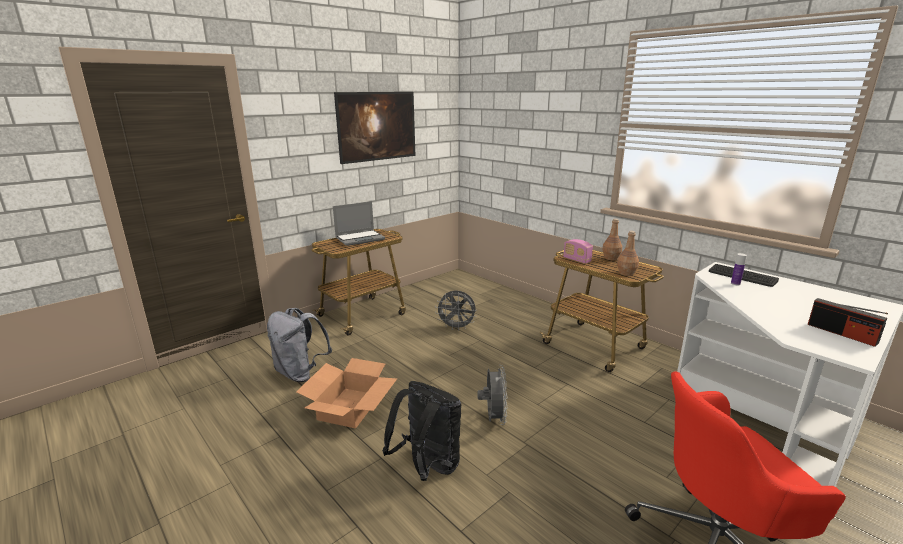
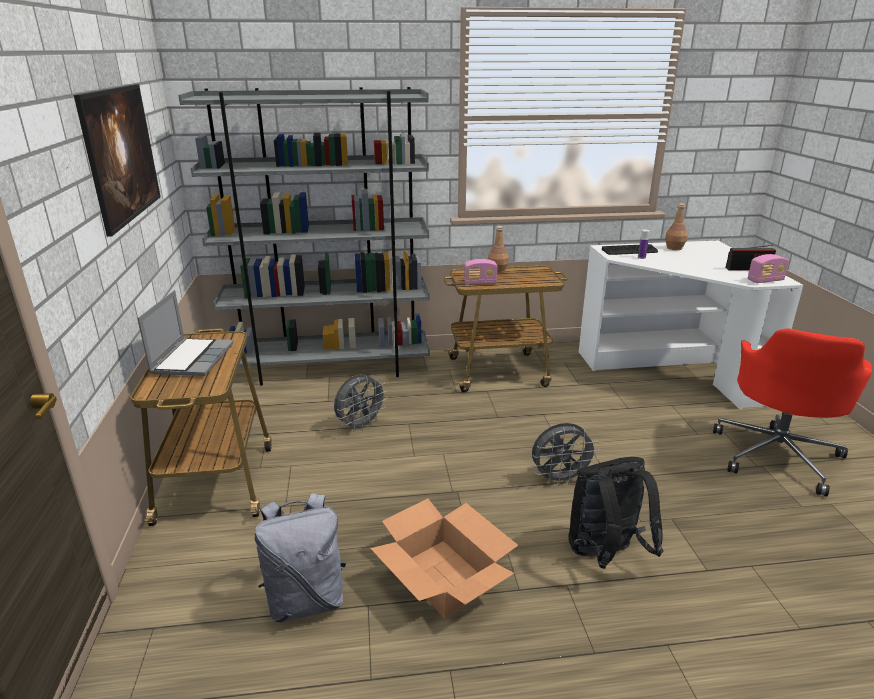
camera: 55 degrees left, 5 degrees up
grey fan [477,365,508,425] -> grey fan turned 135 degrees clockwise [532,423,599,486]
brown bottle [617,231,639,276] -> brown bottle moved to [665,203,688,250]
none -> grey bookcase [178,87,430,386]
none -> radio [748,254,789,283]

